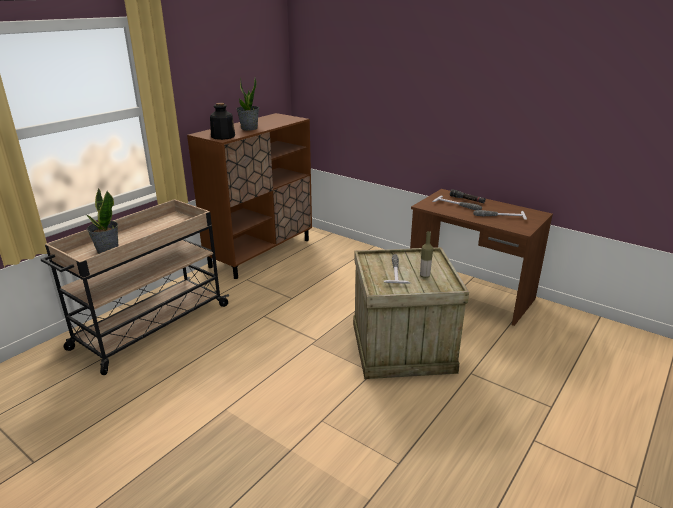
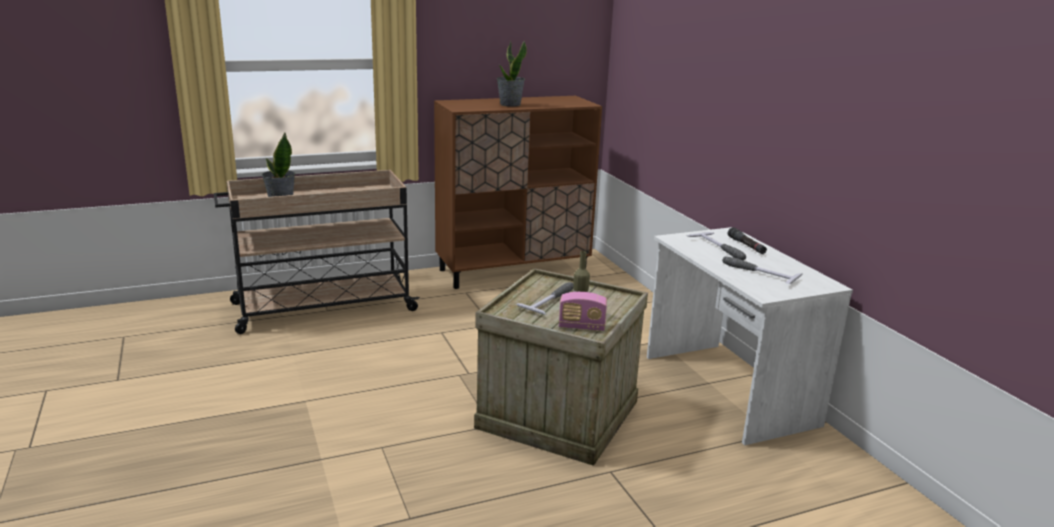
camera: 30 degrees right, 5 degrees down
bottle [210,103,235,140] -> none
brown desk [410,189,553,326] -> white desk [647,227,853,445]
none -> radio [559,292,607,331]

